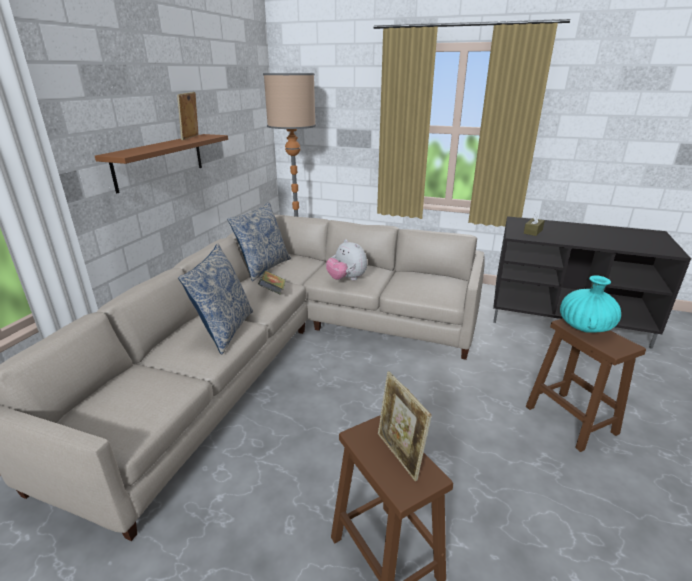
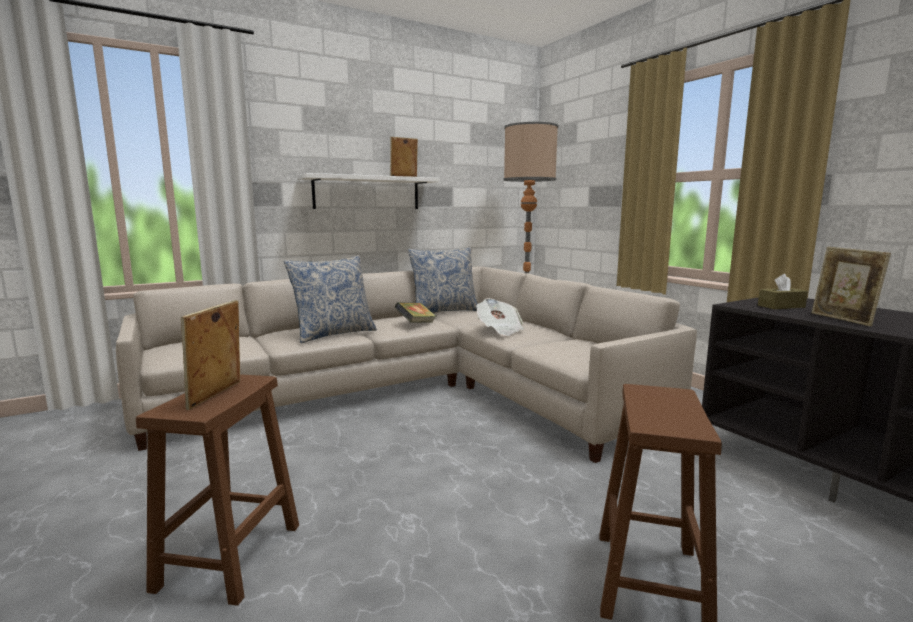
camera: 40 degrees right, 15 degrees down
brown shelf [95,134,228,194] -> white shelf [298,173,440,209]
plush toy [326,239,367,281] -> newspaper [476,298,524,336]
turquoise vase [560,275,621,333] -> none
none -> picture frame [812,247,891,326]

